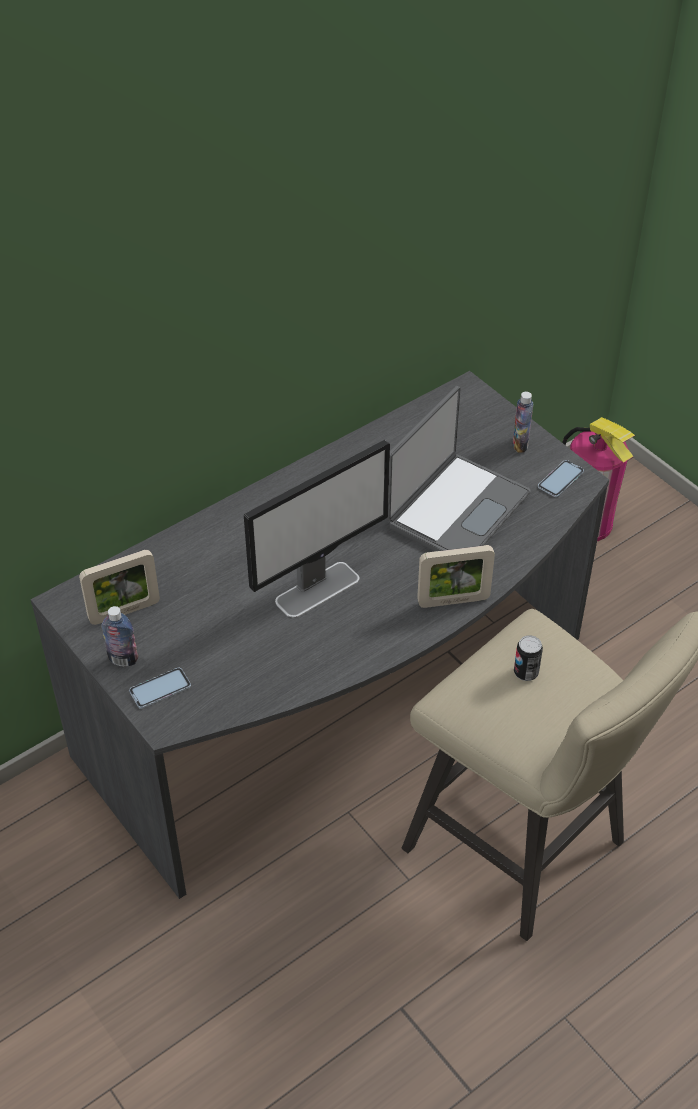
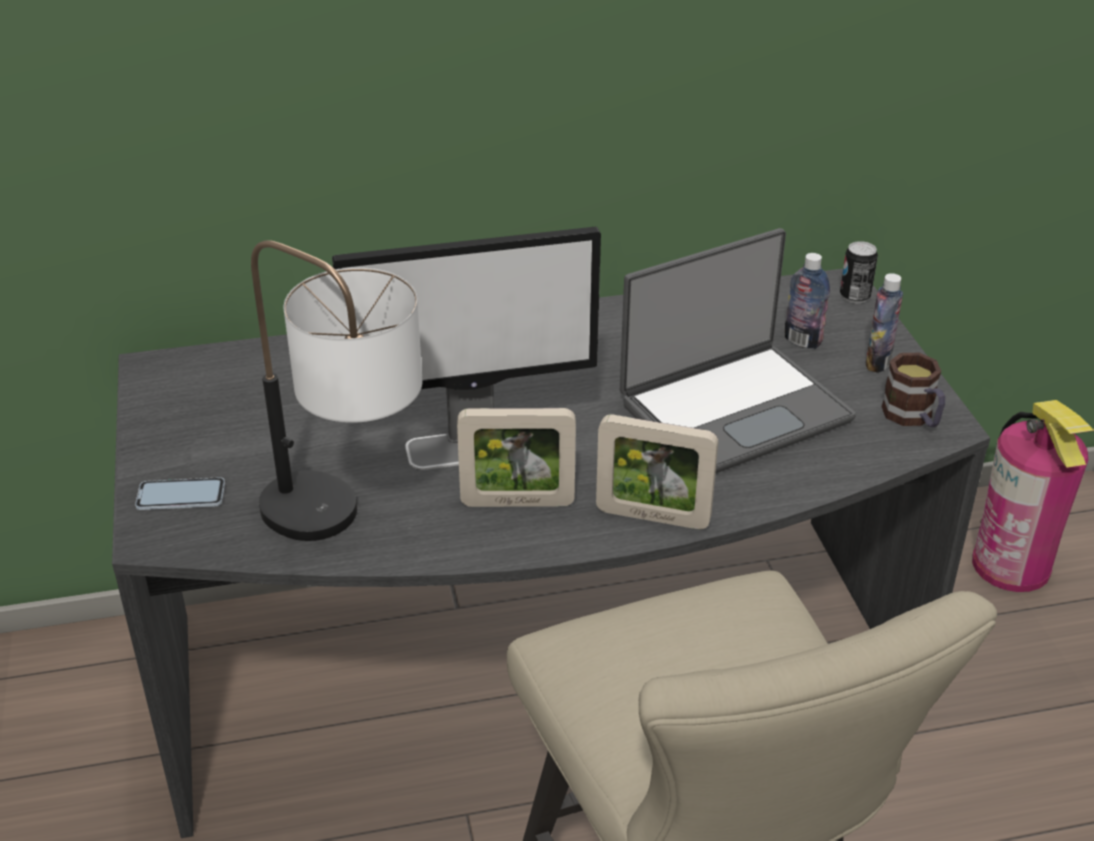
camera: 25 degrees right, 10 degrees down
picture frame [79,550,160,625] -> picture frame moved to [457,408,576,507]
bottle [101,606,138,666] -> bottle moved to [785,253,830,349]
can [514,635,543,681] -> can moved to [840,241,878,303]
phone [538,460,584,497] -> mug [881,353,945,427]
none -> table lamp [251,240,422,541]

